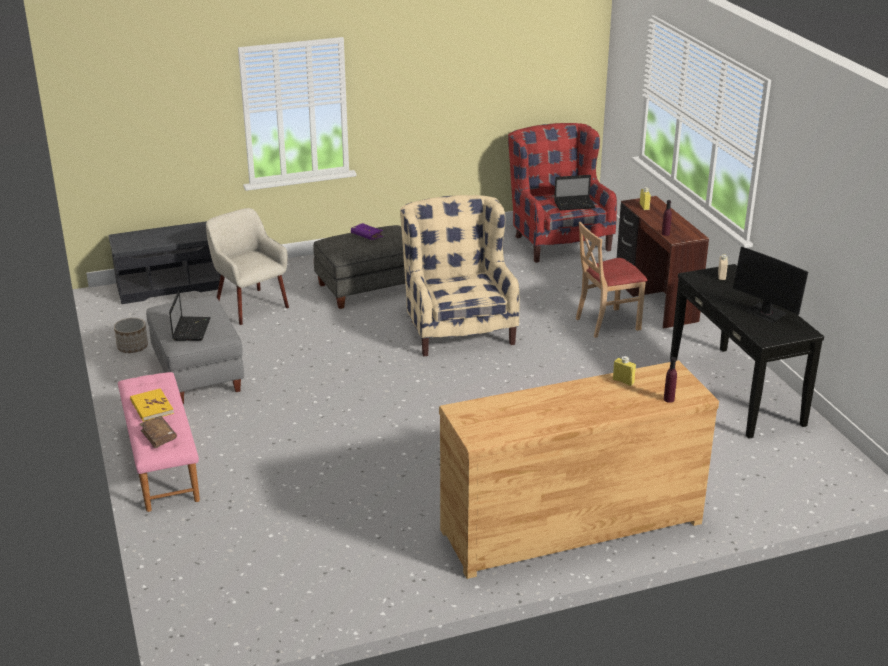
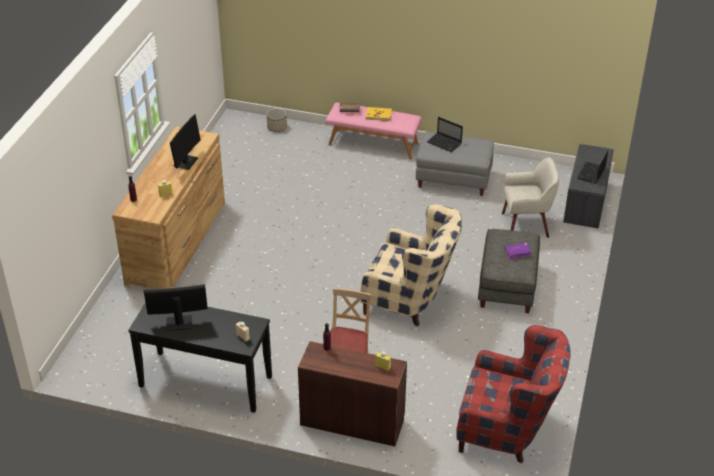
camera: 125 degrees right, 10 degrees up
planter [114,318,148,353] -> planter moved to [266,108,287,132]
laptop [554,175,596,211] -> laptop moved to [577,151,608,184]
none -> monitor [170,114,201,170]

